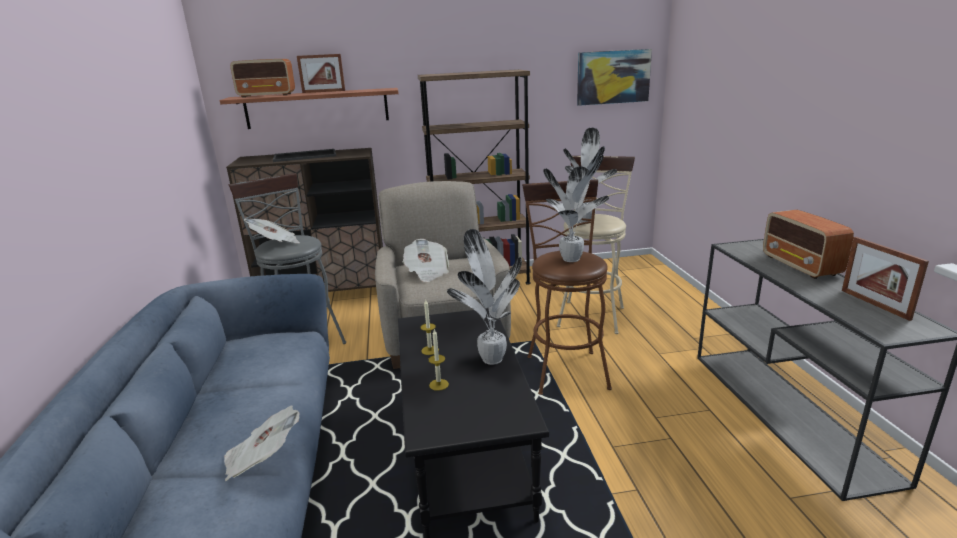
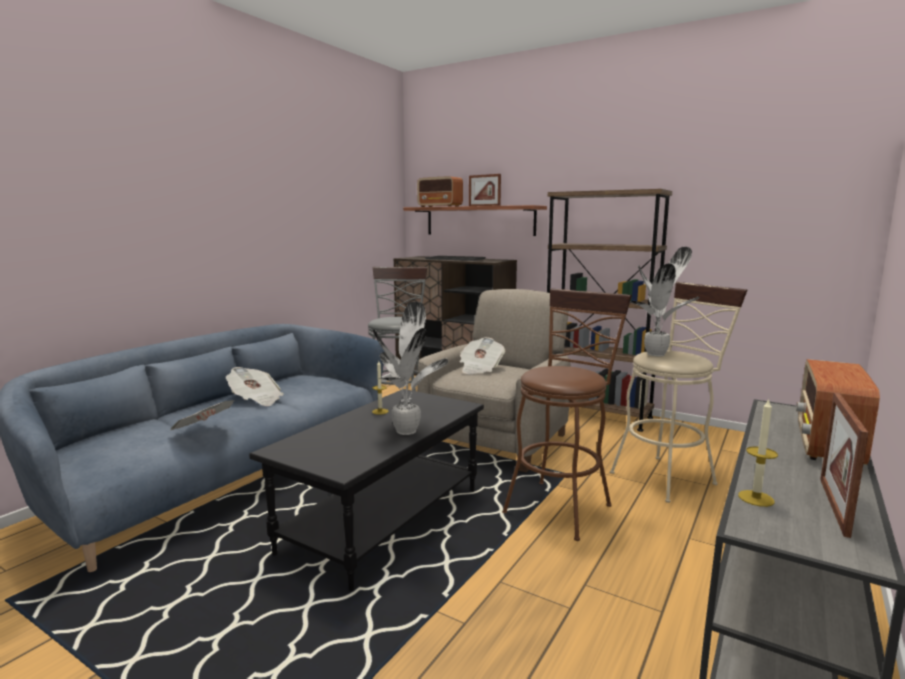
camera: 40 degrees right, 10 degrees down
newspaper [244,219,300,243] -> newspaper moved to [226,367,284,406]
candle [428,330,449,391] -> candle moved to [738,398,778,507]
potted plant [543,155,609,262] -> none
picture [577,49,652,106] -> none

